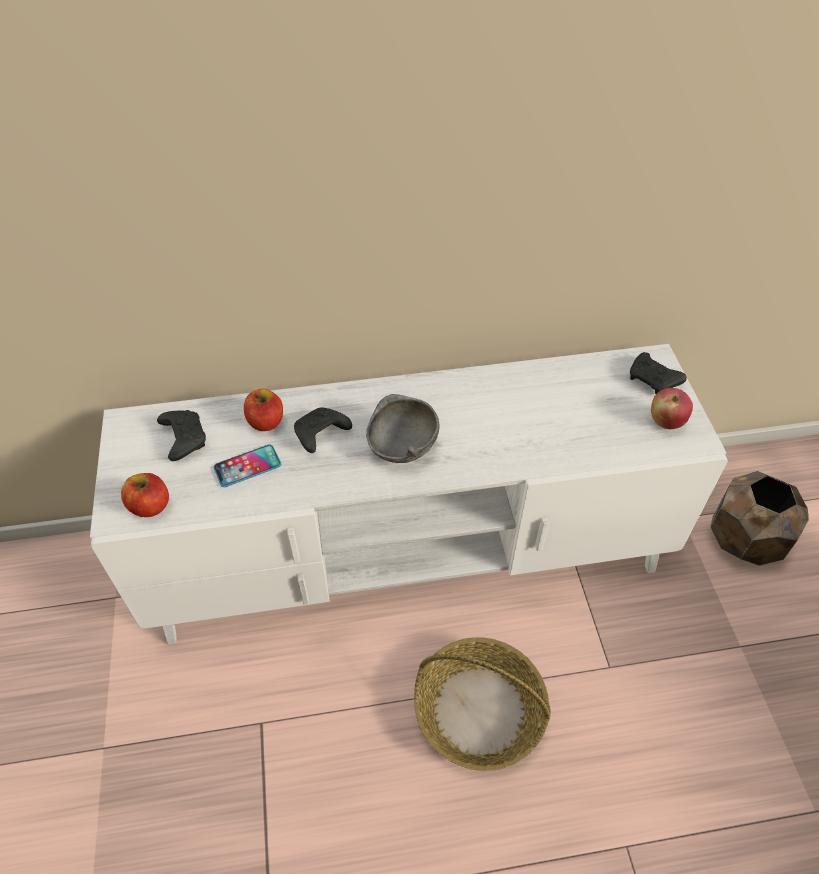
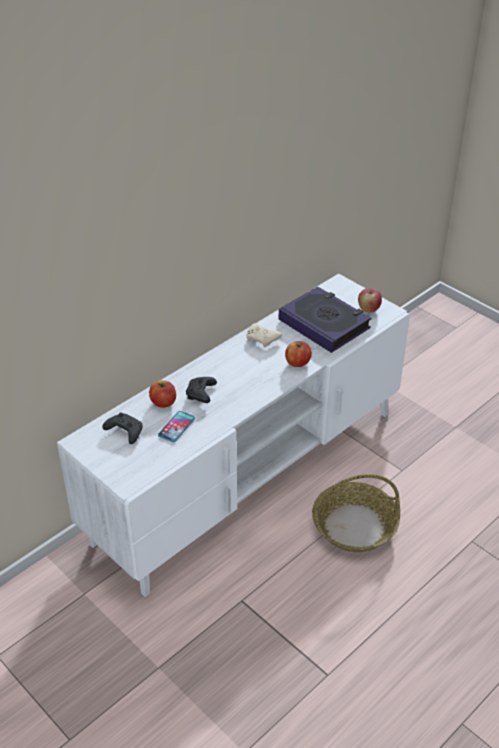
camera: 35 degrees left, 10 degrees down
apple [121,473,169,517] -> apple moved to [285,341,312,367]
grey bowl [366,394,439,463] -> none
black game controller [630,352,687,394] -> none
brown planter [711,471,808,566] -> none
none -> beige game controller [246,323,282,347]
none -> book [279,286,372,353]

